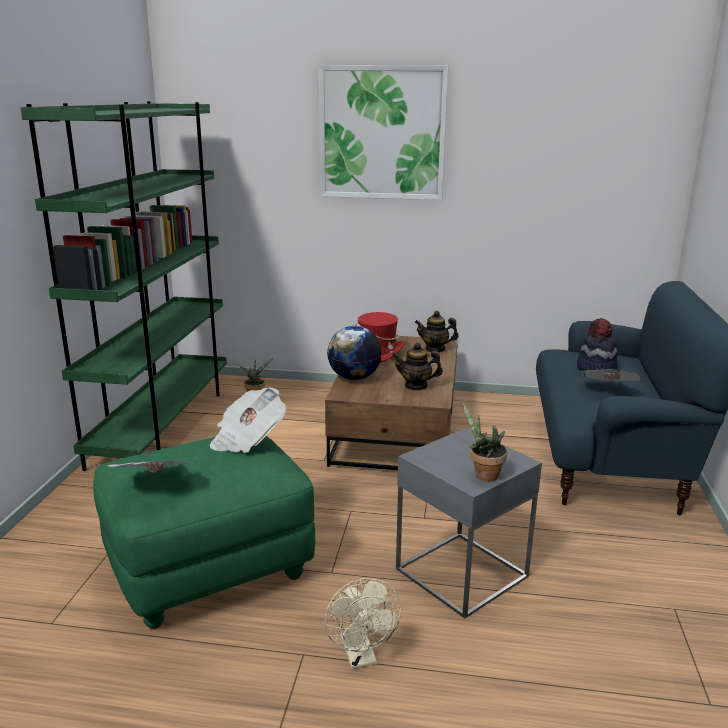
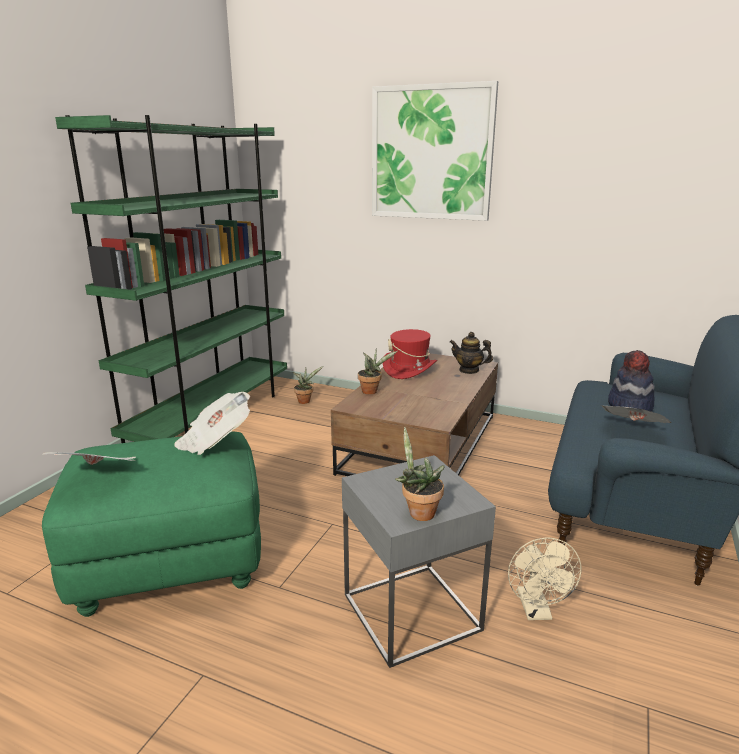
camera: 15 degrees right, 0 degrees up
beige fan [325,578,401,669] -> beige fan moved to [508,537,582,620]
globe [327,326,382,380] -> potted plant [358,348,398,394]
teapot [392,343,443,390] -> none

